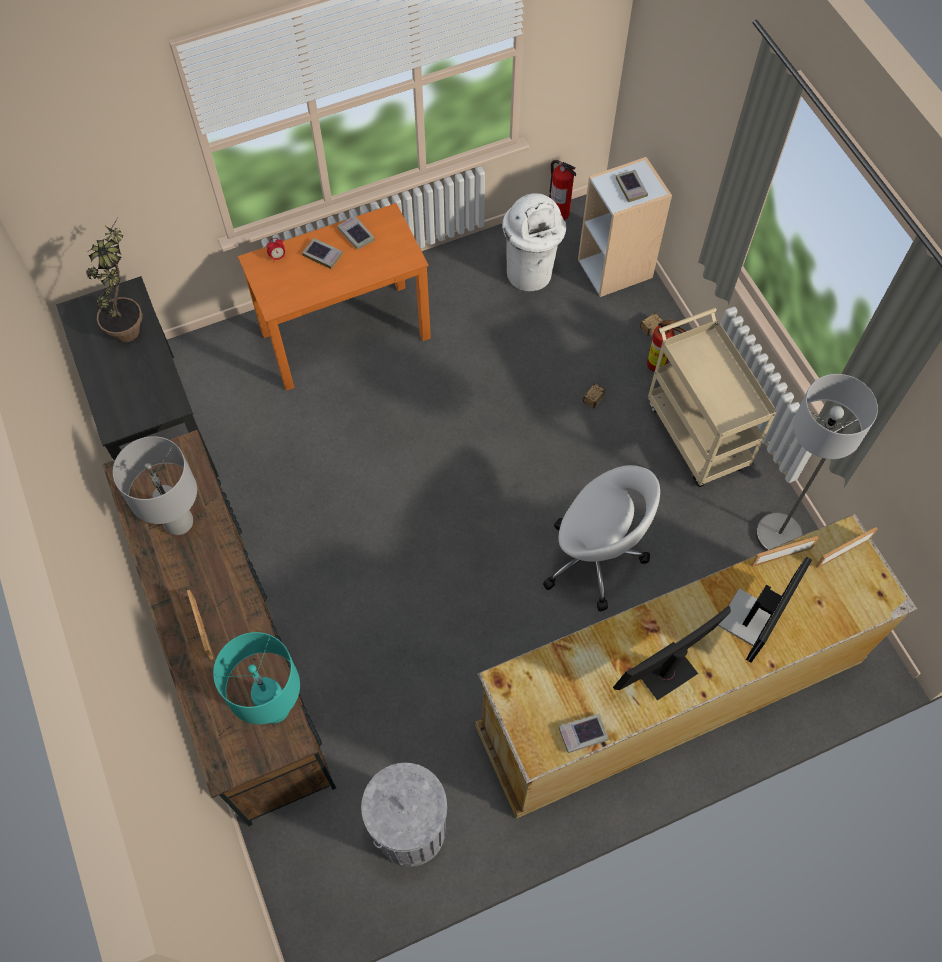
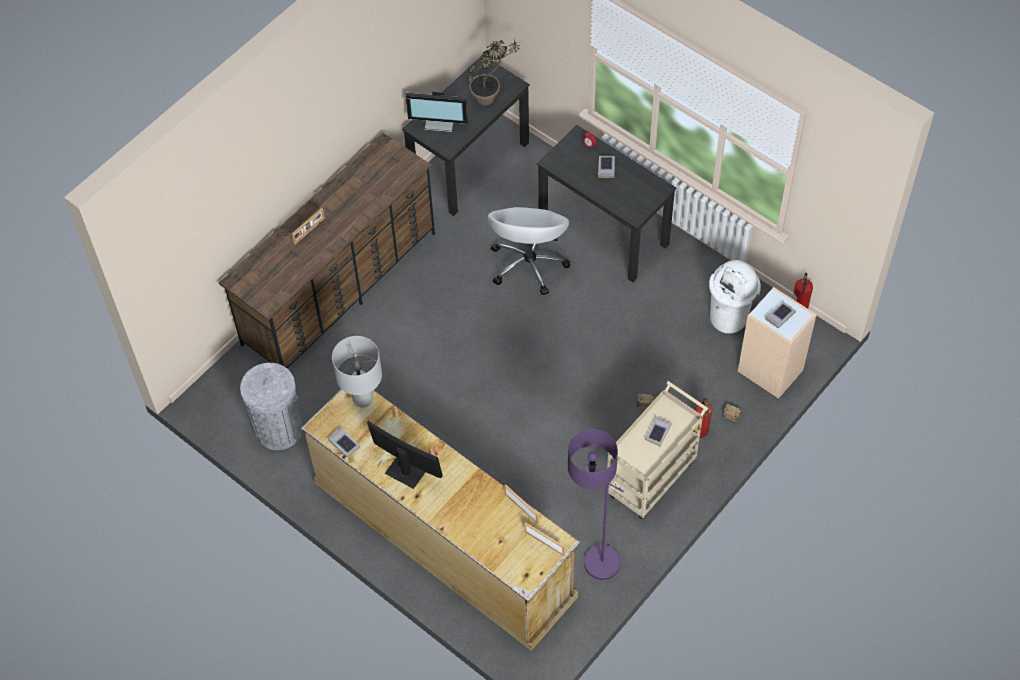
camera: 65 degrees right, 5 degrees down
grey table lamp [113,436,197,535] -> grey table lamp moved to [332,336,382,408]
turquoise table lamp [213,632,300,724] -> none
orange desk [238,203,431,391] -> black desk [537,125,677,282]
book [337,215,375,249] -> book moved to [645,417,672,447]
white office chair [543,465,660,612] -> white office chair moved to [488,207,570,295]
monitor [718,556,812,662] -> monitor moved to [406,92,468,132]
grey floor lamp [756,374,878,551] -> purple floor lamp [568,429,624,580]

